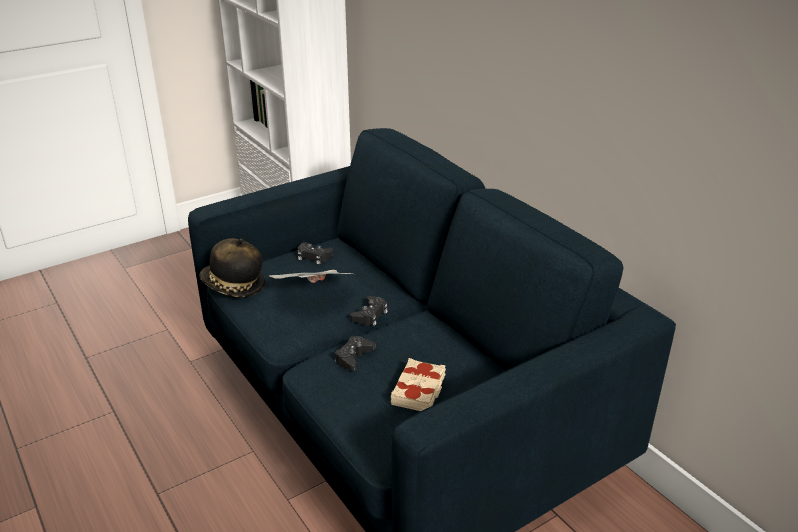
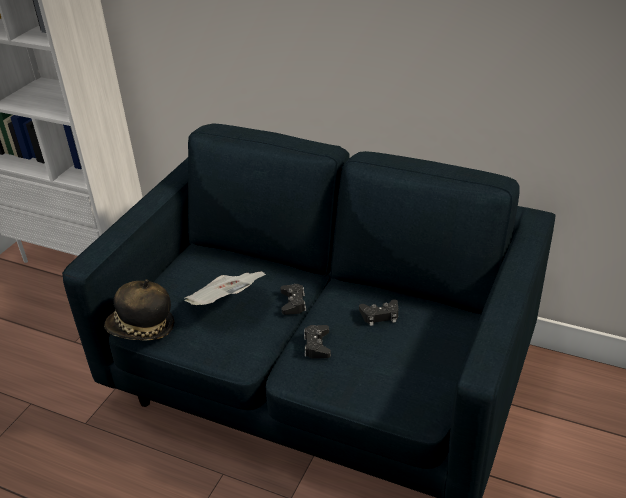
camera: 30 degrees left, 5 degrees up
black game controller [297,242,334,265] -> black game controller moved to [359,299,398,326]
beige book [391,358,446,411] -> none

